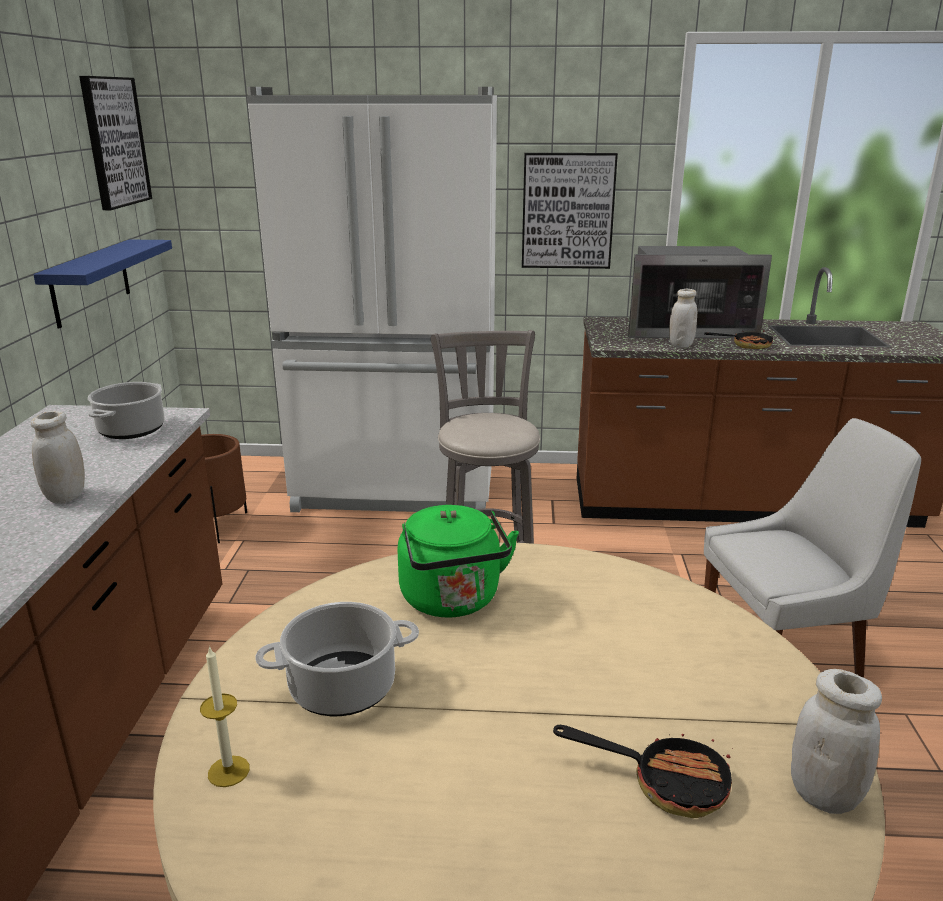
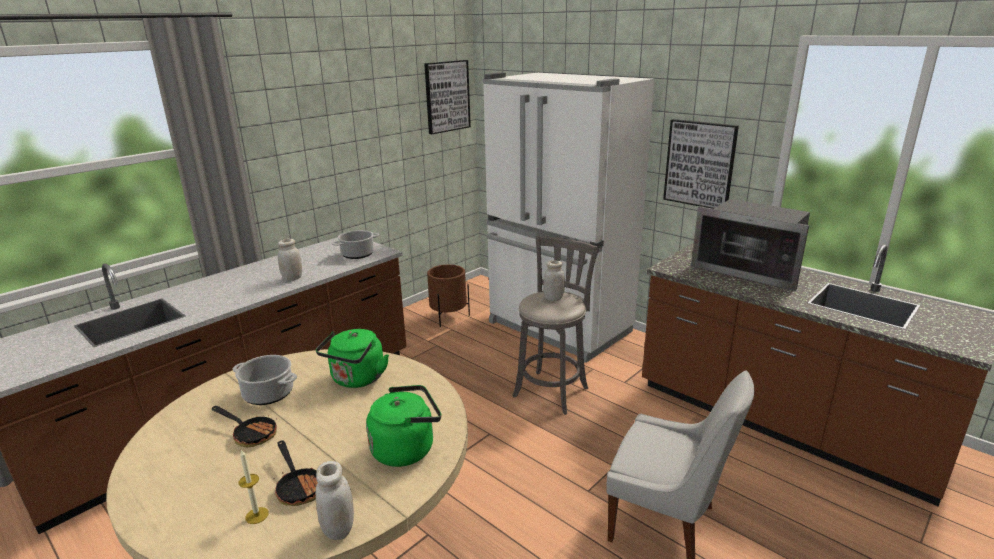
camera: 40 degrees right, 0 degrees up
blue shelf [33,240,172,328] -> none
candle [200,646,250,787] -> candle moved to [239,449,269,524]
white jar [669,289,697,348] -> white jar moved to [543,261,565,301]
frying pan [704,329,773,349] -> frying pan moved to [212,406,277,447]
none -> green kettle [366,385,441,467]

